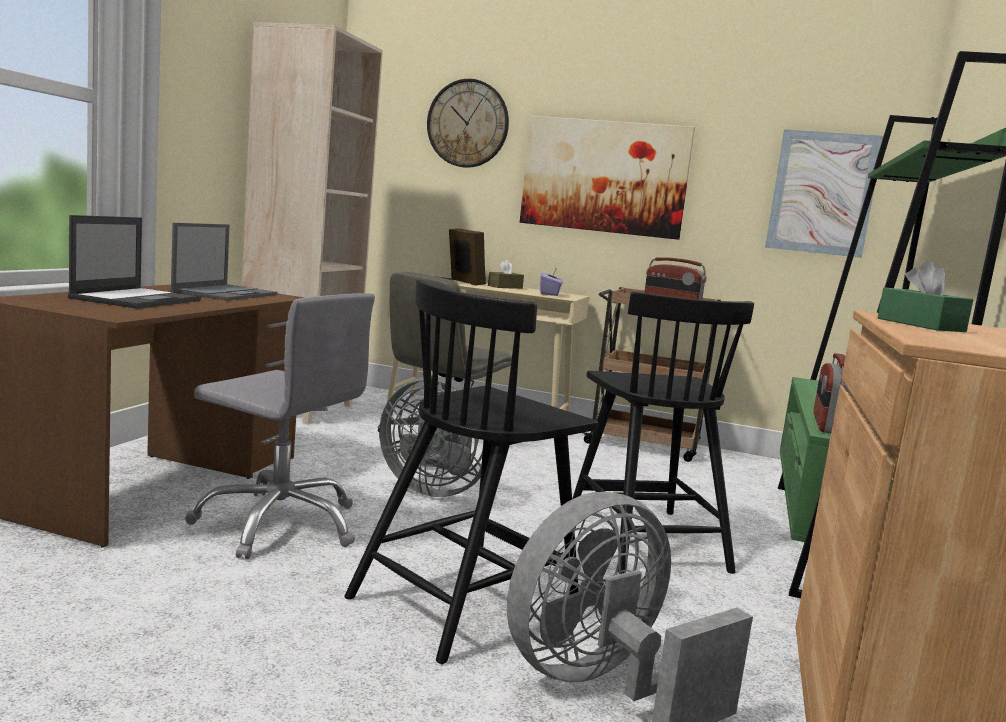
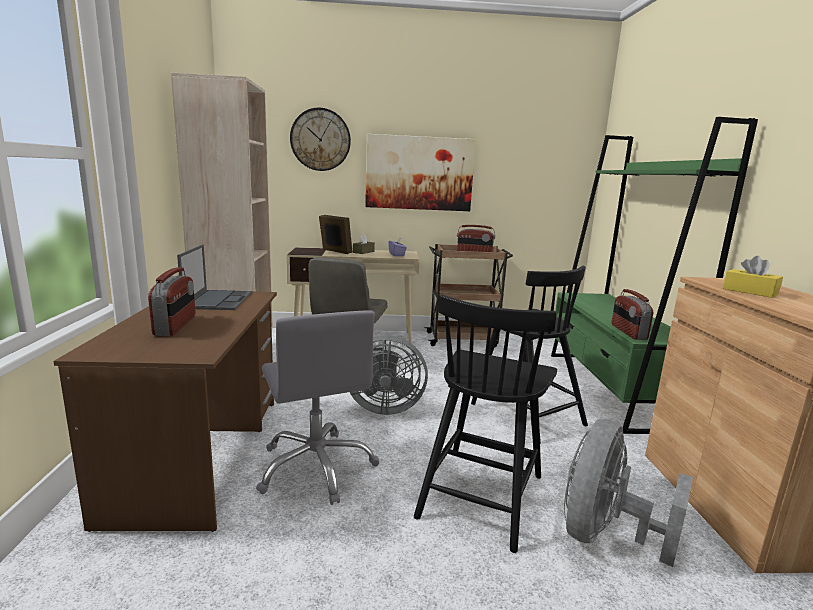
camera: 20 degrees left, 5 degrees up
laptop [68,215,201,309] -> radio [148,267,196,336]
grey office chair [185,293,375,559] -> grey office chair turned 60 degrees clockwise [256,310,379,505]
picture [765,129,883,258] -> none
green tissue box [878,261,973,332] -> yellow tissue box [723,256,783,298]

